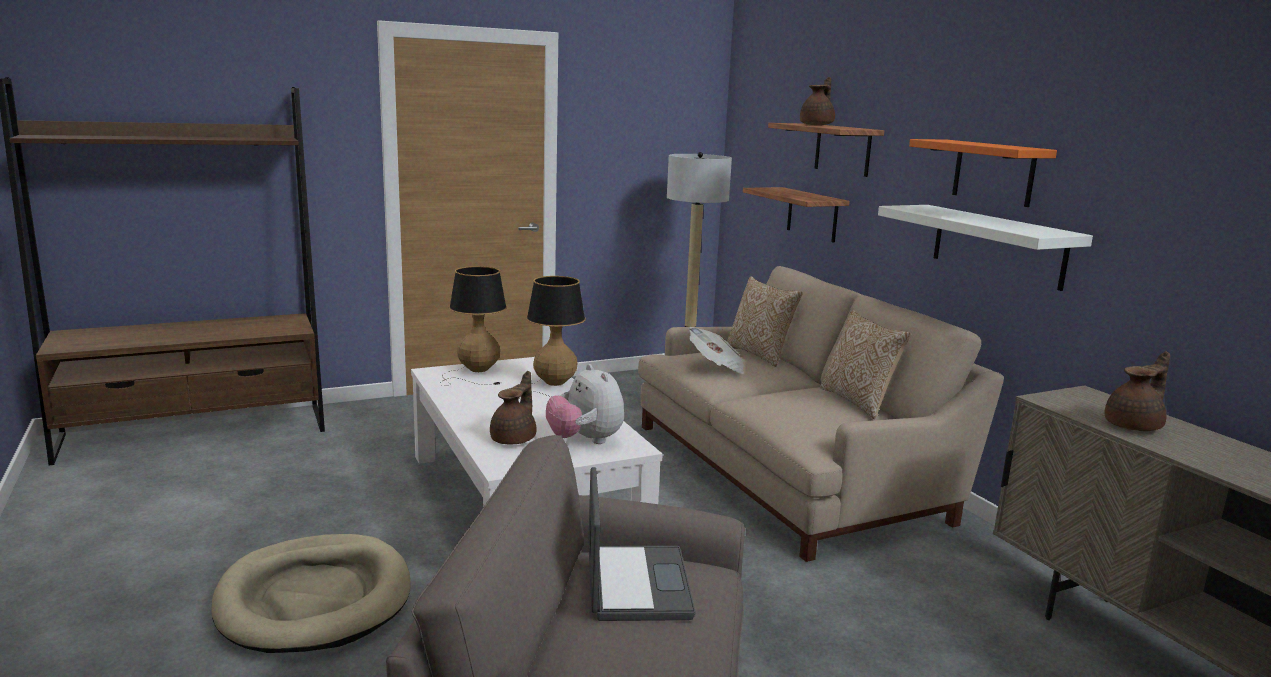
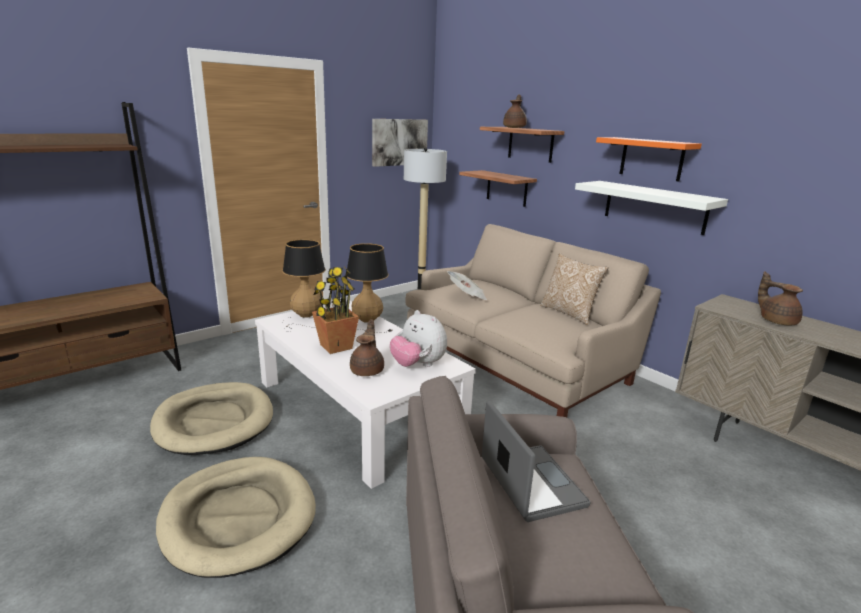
camera: 15 degrees left, 5 degrees up
pillow [727,276,803,367] -> none
brown teapot [1105,351,1170,431] -> brown teapot turned 75 degrees counterclockwise [758,272,803,326]
none -> beige dog bed [150,382,273,455]
none -> potted plant [312,266,359,354]
none -> picture [372,119,428,167]

